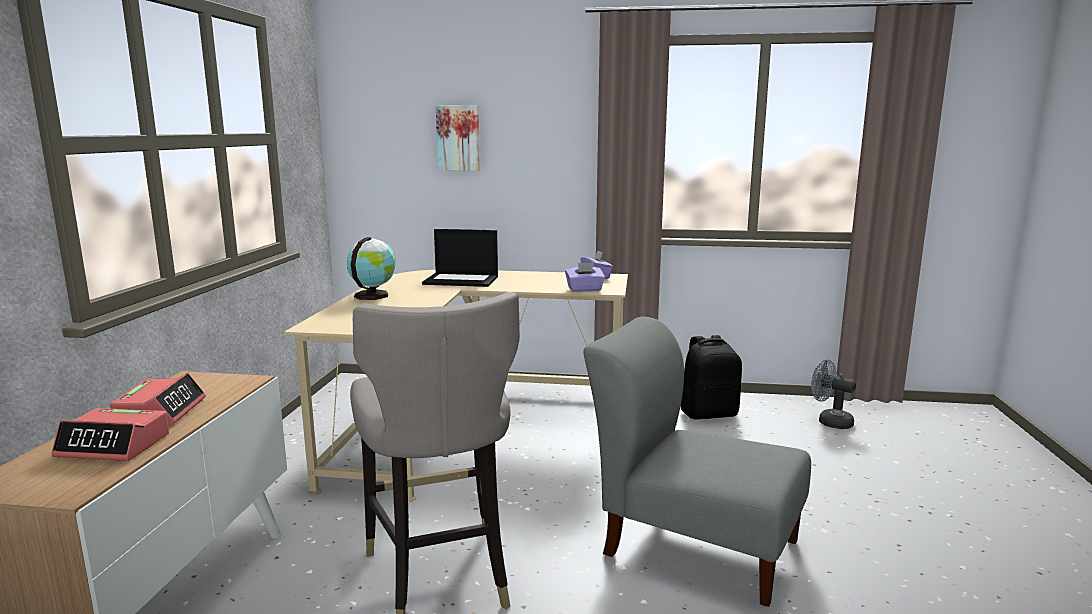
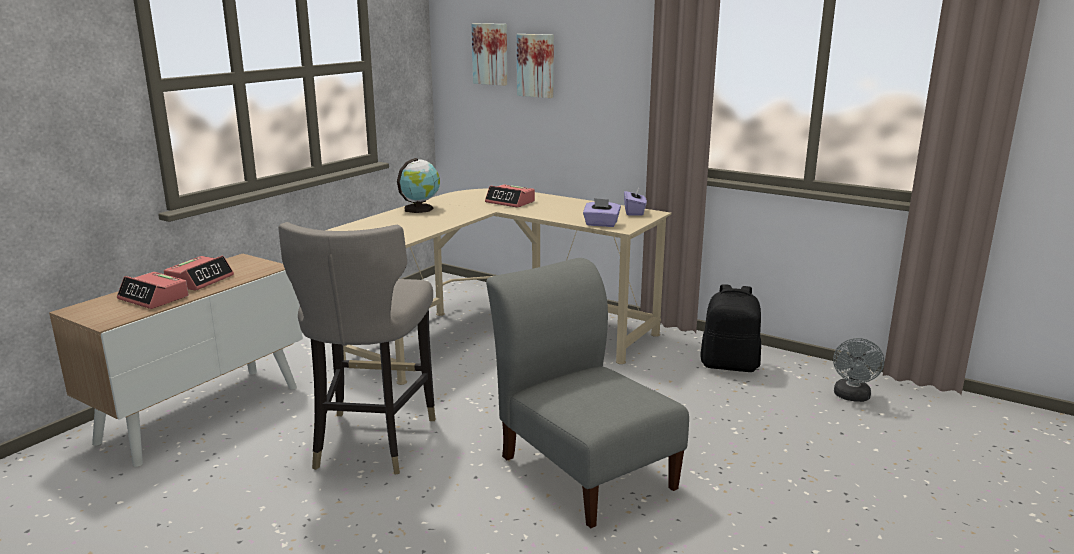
camera: 25 degrees right, 5 degrees up
laptop [422,229,498,287] -> alarm clock [485,184,535,208]
grey fan [811,360,856,429] -> grey fan turned 135 degrees counterclockwise [833,338,884,402]
none -> picture [472,23,507,86]

